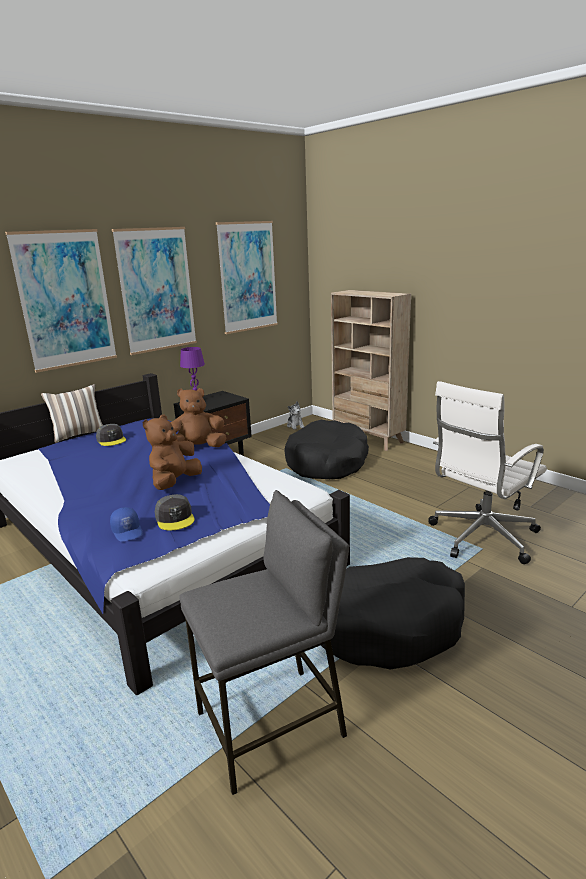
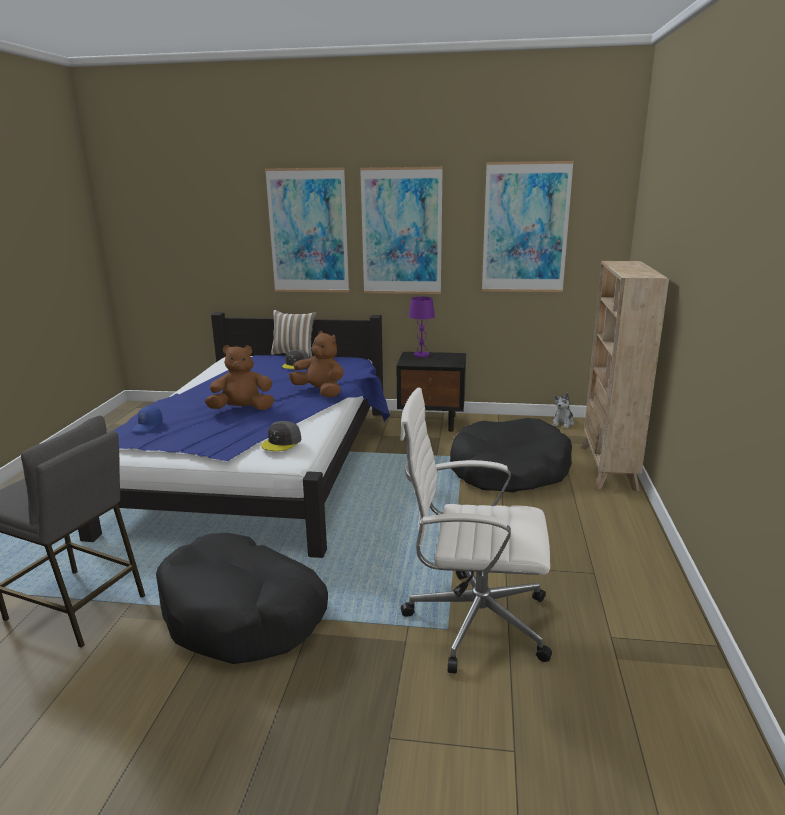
camera: 50 degrees right, 0 degrees up
grey cap [155,494,195,530] -> grey cap moved to [261,421,302,451]

